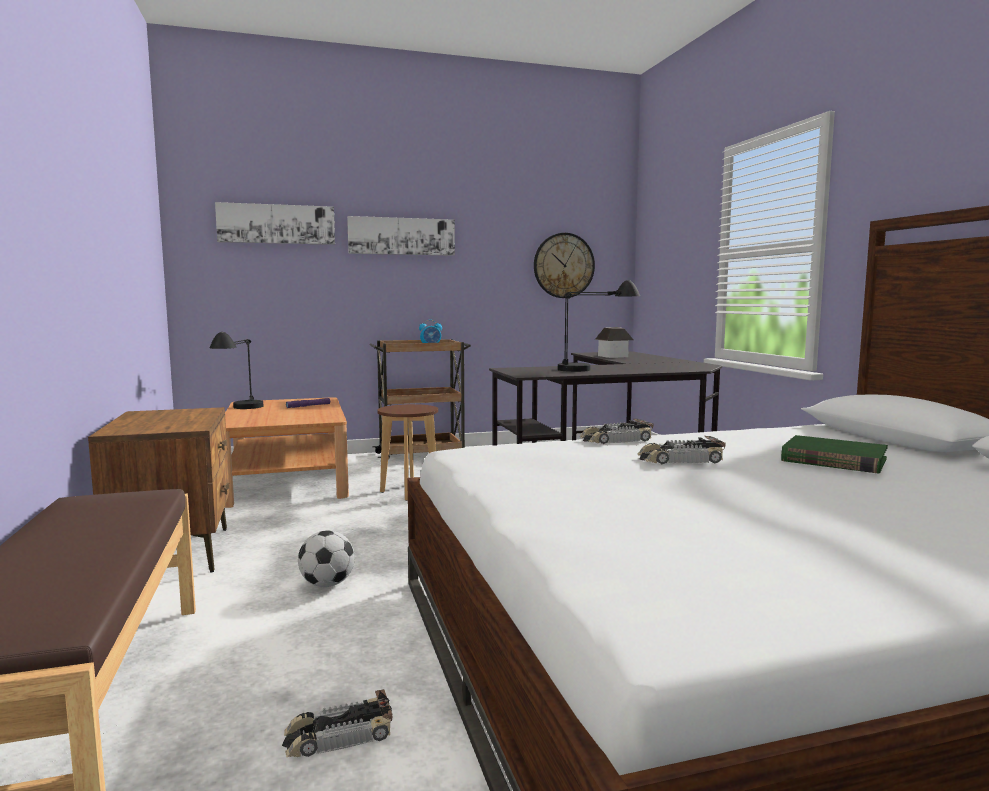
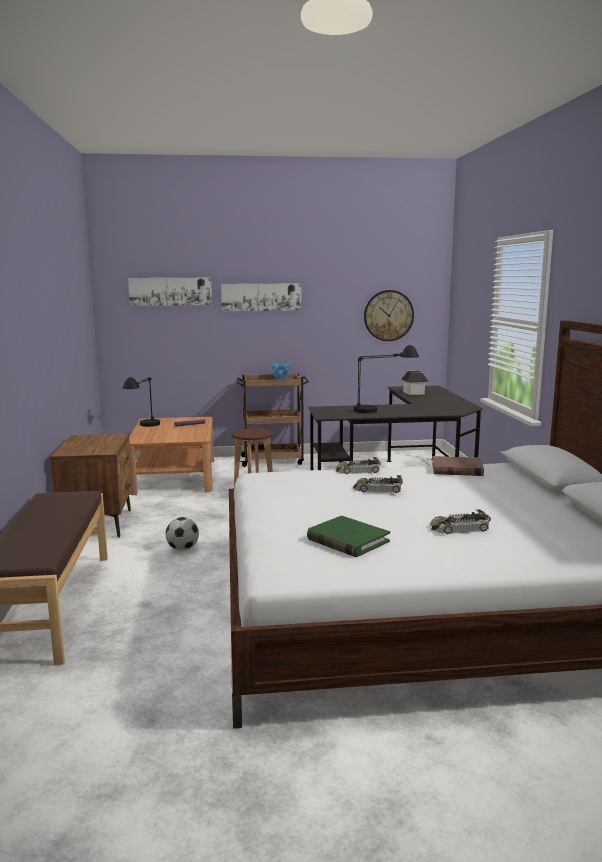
camera: 10 degrees right, 5 degrees up
toy car [282,689,393,757] -> toy car moved to [429,509,491,534]
green book [781,435,888,473] -> green book moved to [307,516,390,557]
none -> brown book [432,456,484,476]

